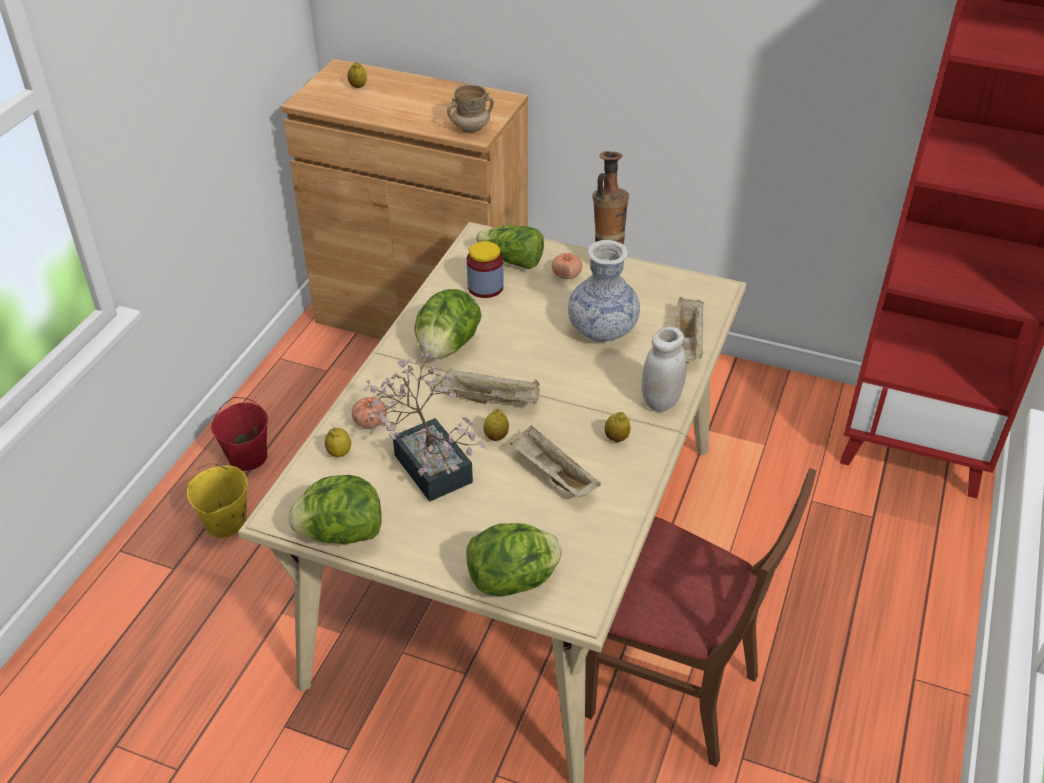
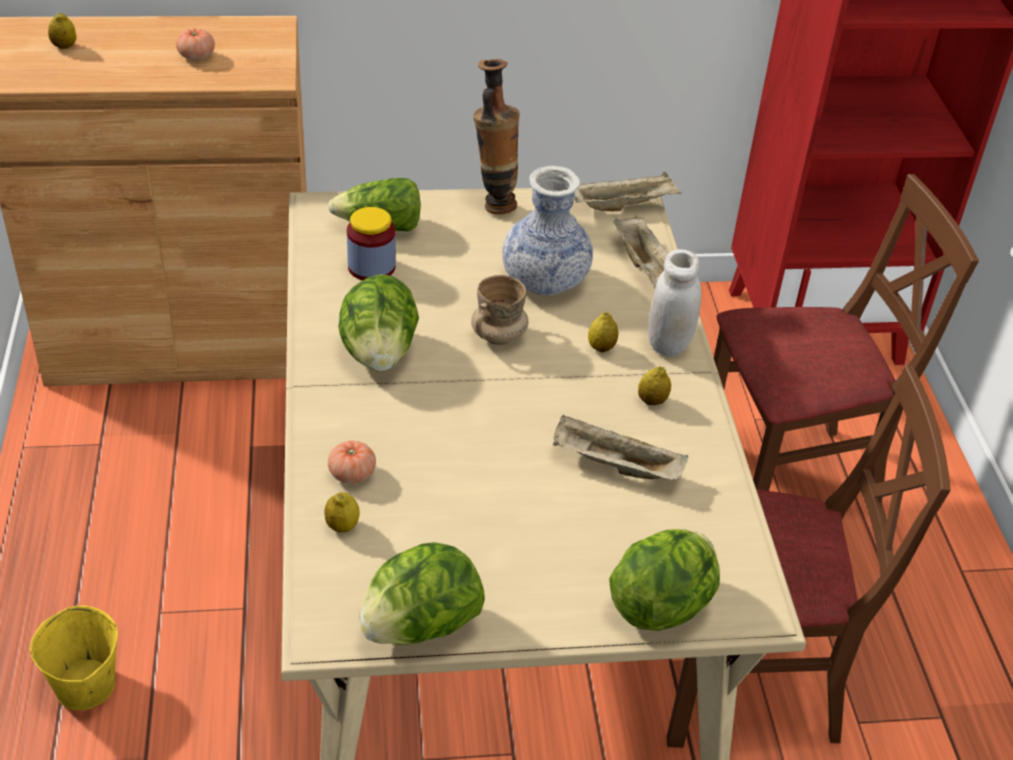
camera: 30 degrees left, 0 degrees up
red bucket [211,397,268,471] -> none
potted plant [363,353,486,502] -> none
beige tray [440,368,540,404] -> beige tray moved to [574,172,682,211]
beige mug [447,84,494,133] -> beige mug moved to [471,275,529,345]
lemon [483,409,509,441] -> lemon moved to [588,312,618,353]
tomato [552,253,582,279] -> tomato moved to [176,28,215,61]
none -> brown chair [714,174,979,501]

